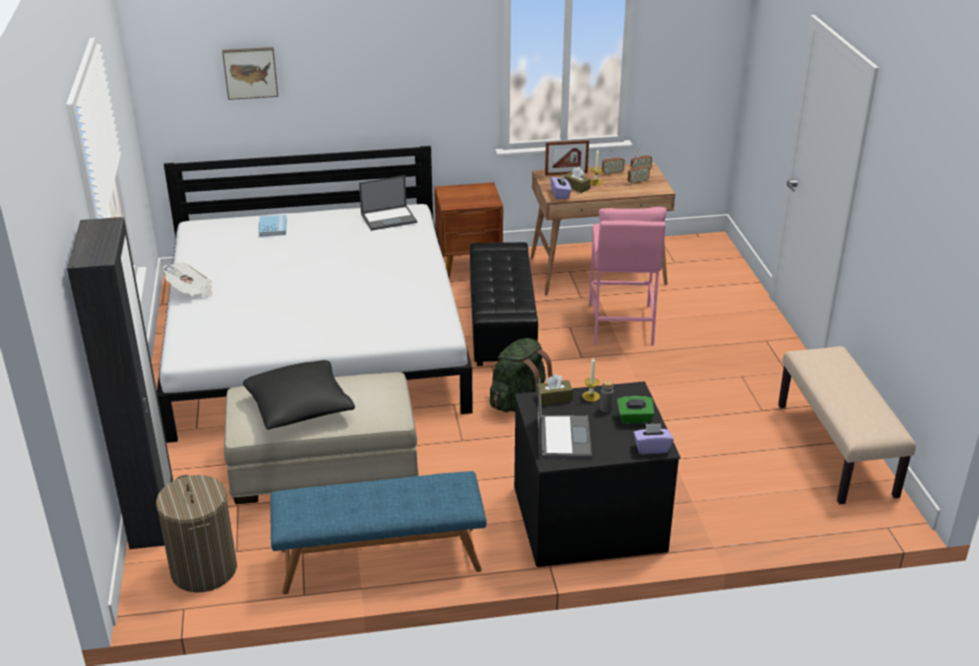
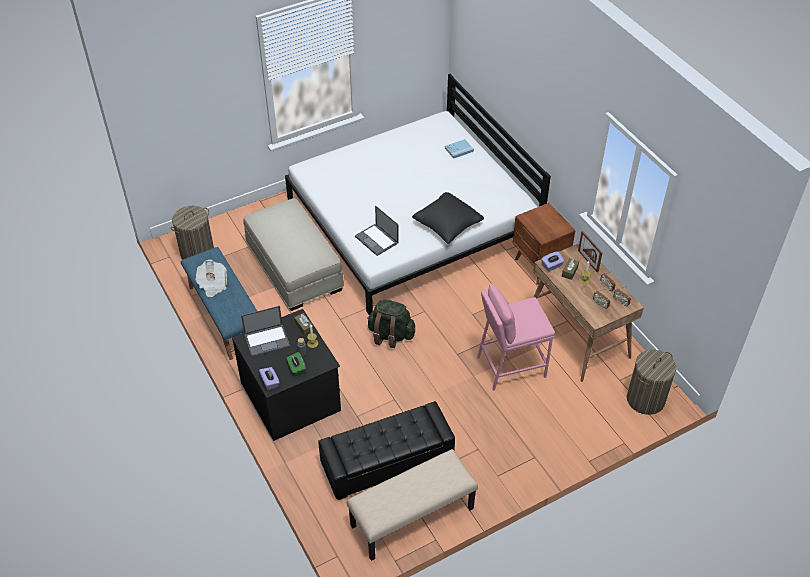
camera: 70 degrees right, 15 degrees up
black wardrobe [67,217,173,549] -> none
newspaper [163,263,213,297] -> newspaper moved to [195,260,227,297]
picture [222,47,278,100] -> none
black pillow [243,360,355,430] -> black pillow moved to [412,192,484,244]
laptop [359,175,417,231] -> laptop moved to [355,205,399,256]
black ottoman [470,242,538,366] -> black ottoman moved to [318,401,455,500]
none -> laundry basket [627,350,676,415]

